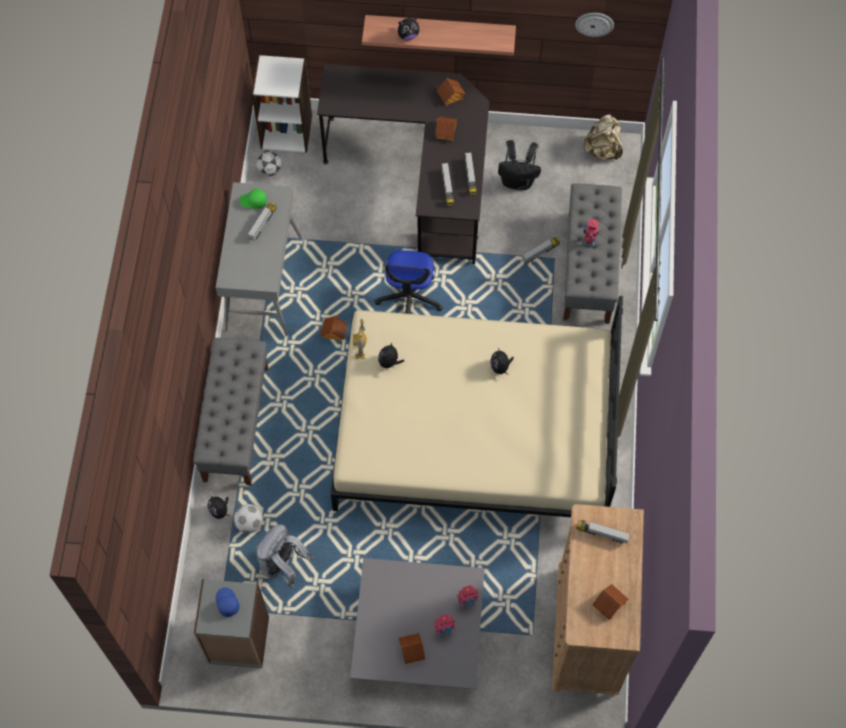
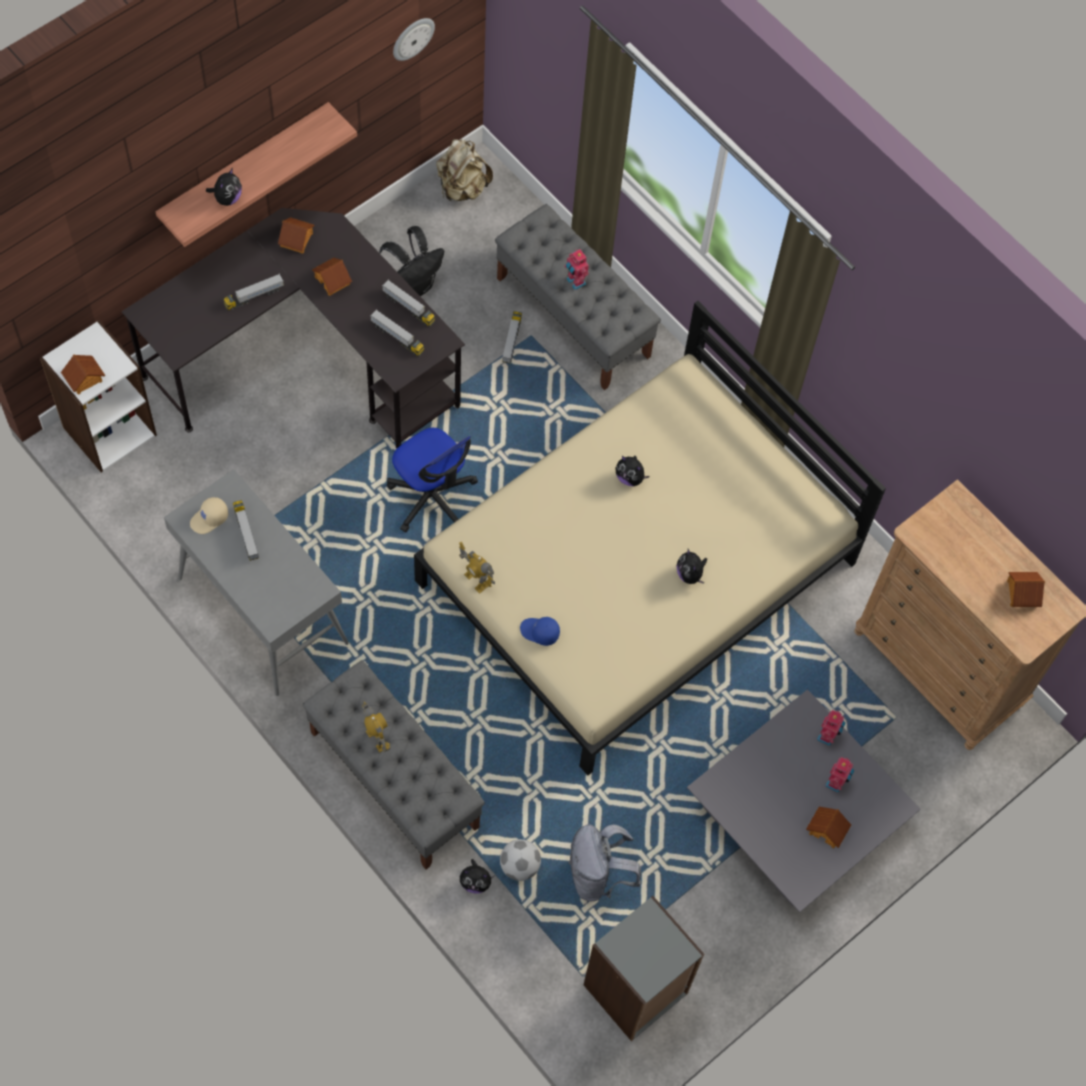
camera: 50 degrees left, 0 degrees up
blue cap [216,587,239,617] -> blue cap moved to [520,617,560,646]
green cap [239,189,267,209] -> beige cap [190,497,228,534]
football [256,150,282,176] -> none
toy house [320,315,348,341] -> toy house moved to [61,355,105,395]
plush toy [378,343,404,371] -> plush toy moved to [677,549,707,584]
toy truck [576,520,630,543] -> toy truck moved to [223,273,284,311]
none -> toy robot [362,701,391,752]

